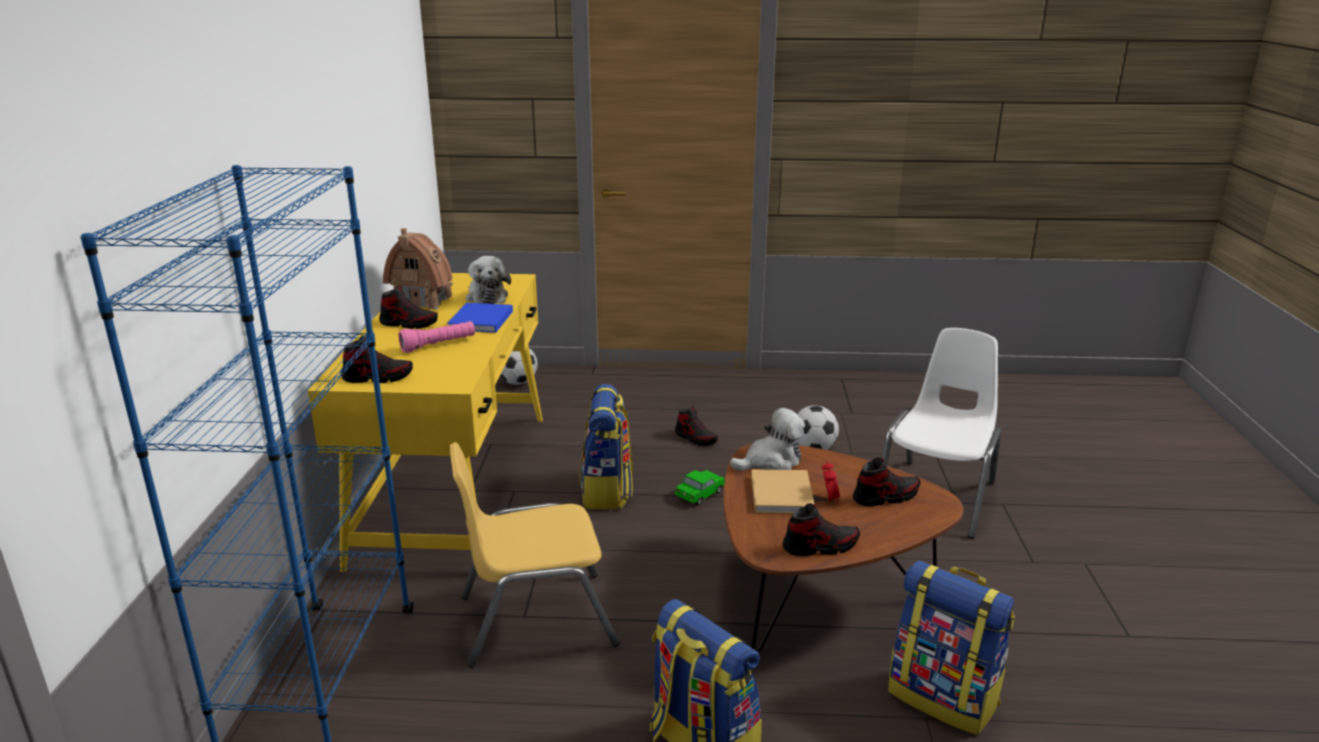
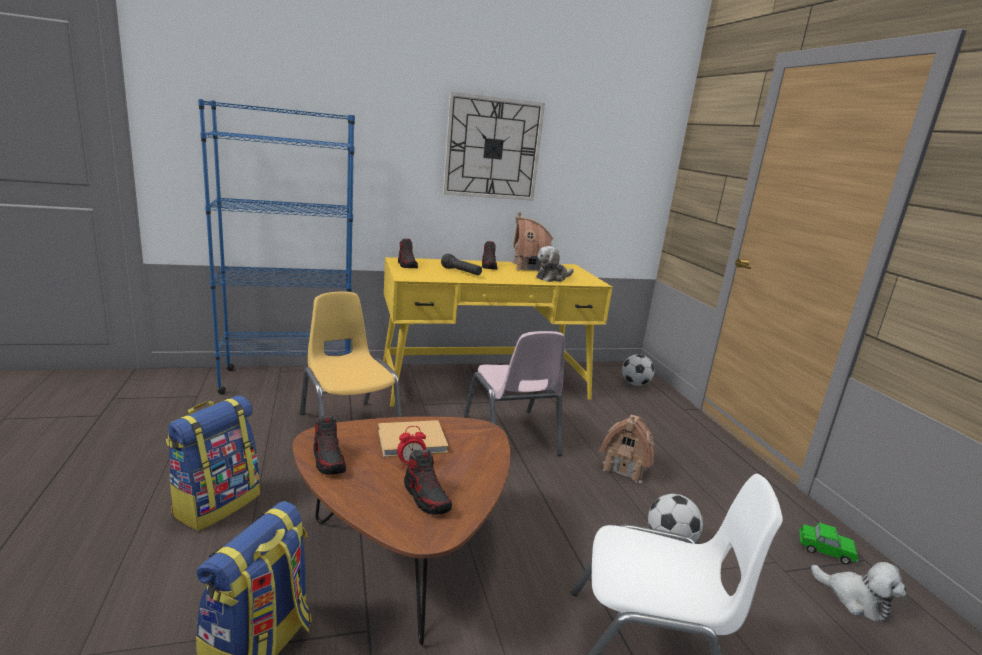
camera: 70 degrees right, 5 degrees down
pink flashlight [398,321,475,353] -> black flashlight [441,254,482,275]
blue book [447,303,513,333] -> none
backpack [579,384,634,509] -> pink chair [464,331,565,456]
shoe [675,406,718,446] -> toy house [600,415,654,483]
toy car [675,470,725,505] -> toy car moved to [799,522,859,564]
plush toy [730,408,805,471] -> plush toy moved to [811,562,906,622]
none -> wall clock [443,92,545,201]

